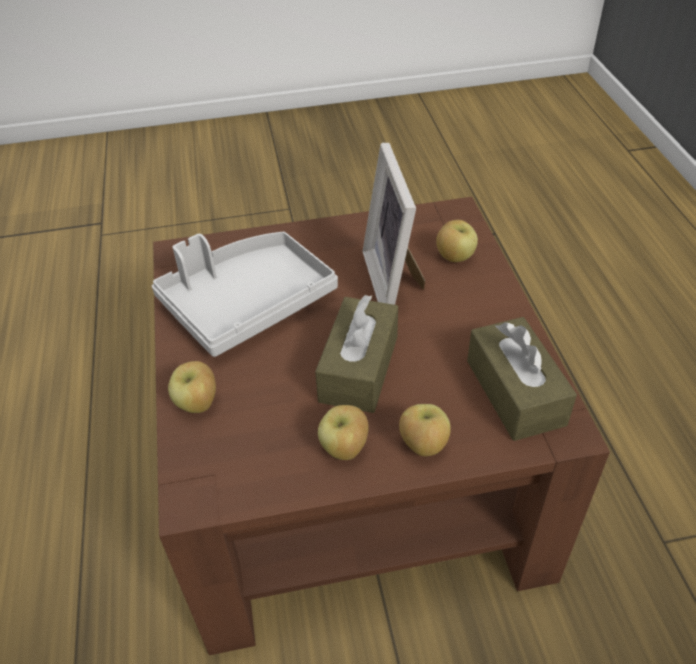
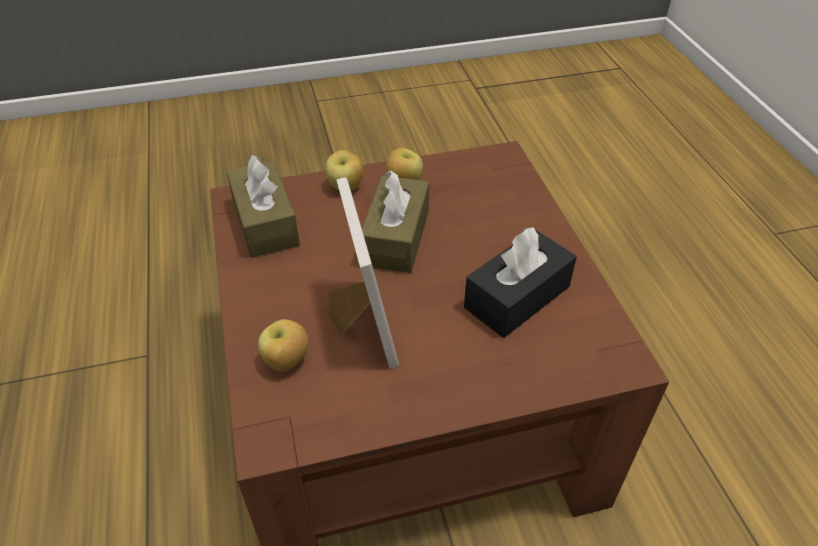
camera: 175 degrees right, 0 degrees up
grey tray [152,232,338,357] -> black tissue box [464,227,577,338]
apple [168,361,216,413] -> none

